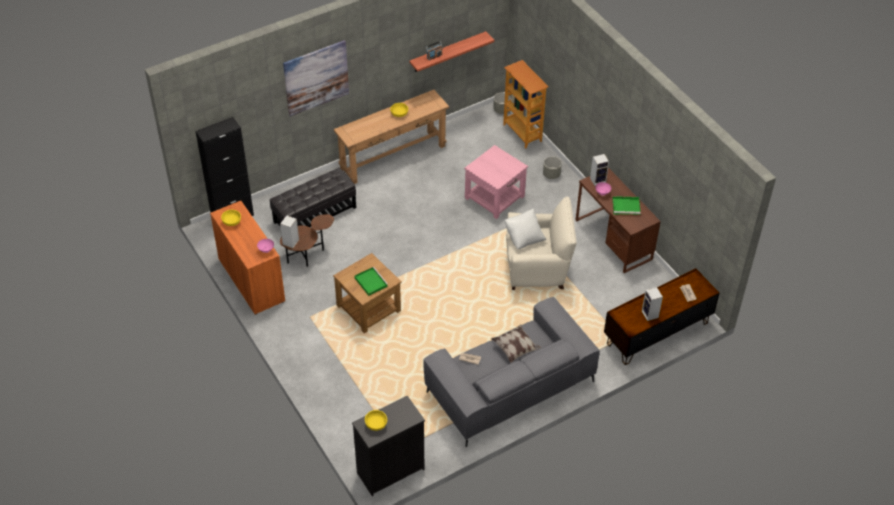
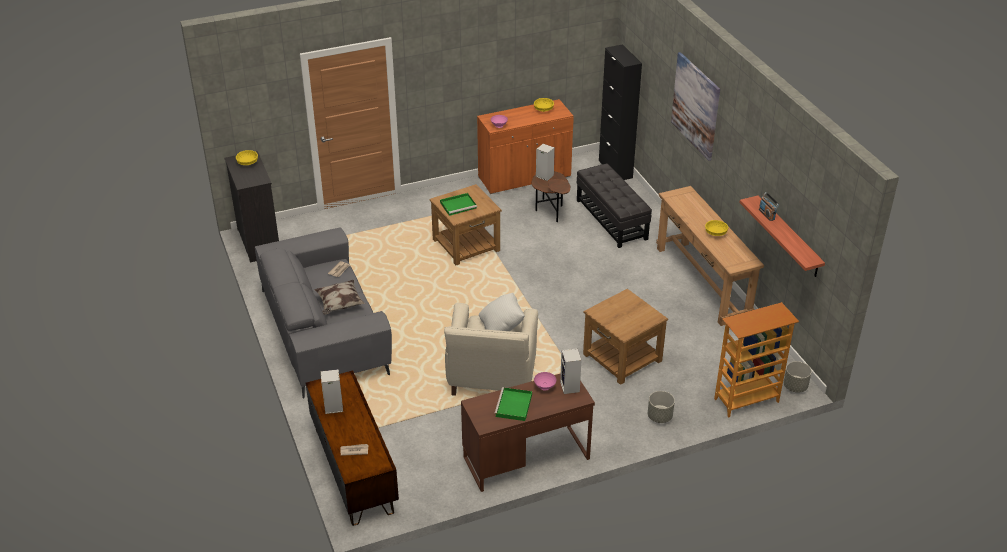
camera: 100 degrees right, 10 degrees down
pink side table [464,145,528,219] -> brown side table [583,289,668,385]

